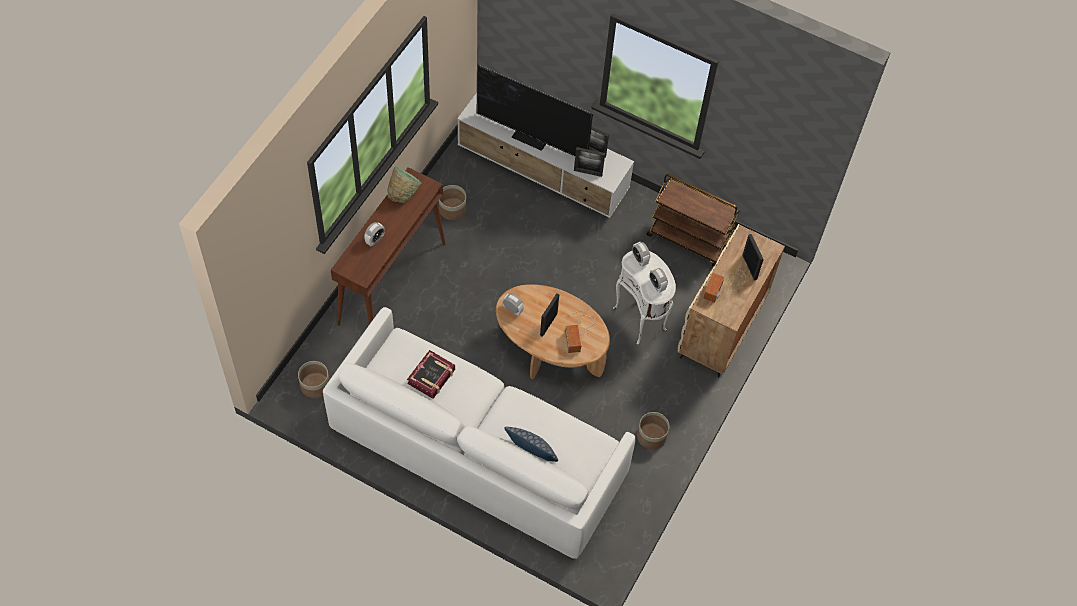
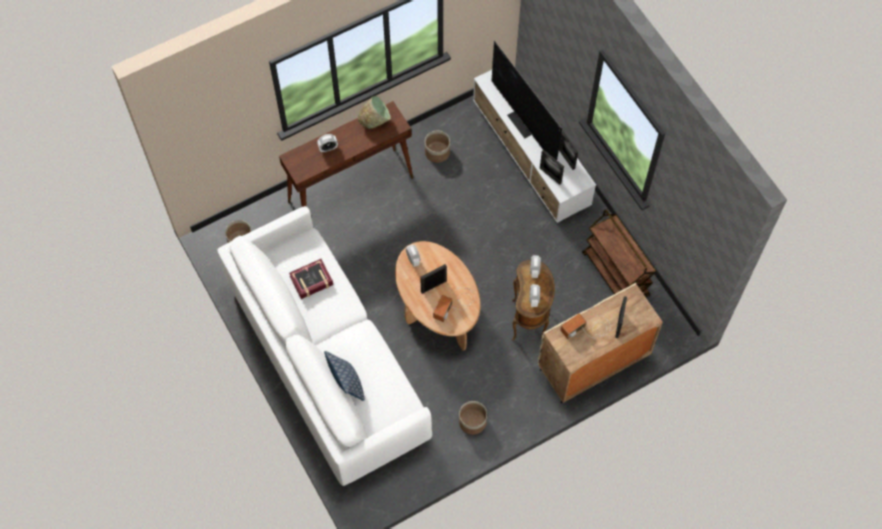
camera: 35 degrees right, 5 degrees up
white side table [613,250,676,345] -> brown side table [512,260,555,341]

